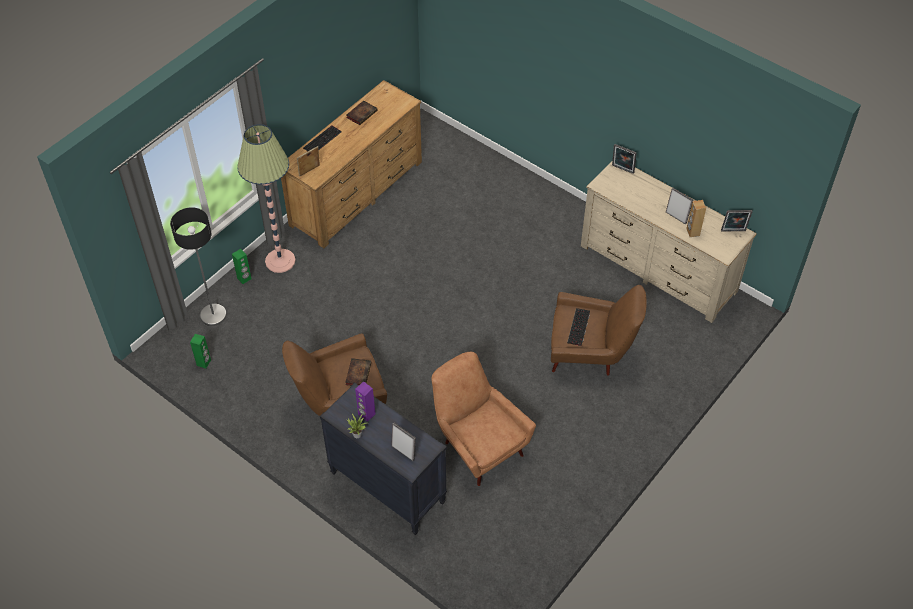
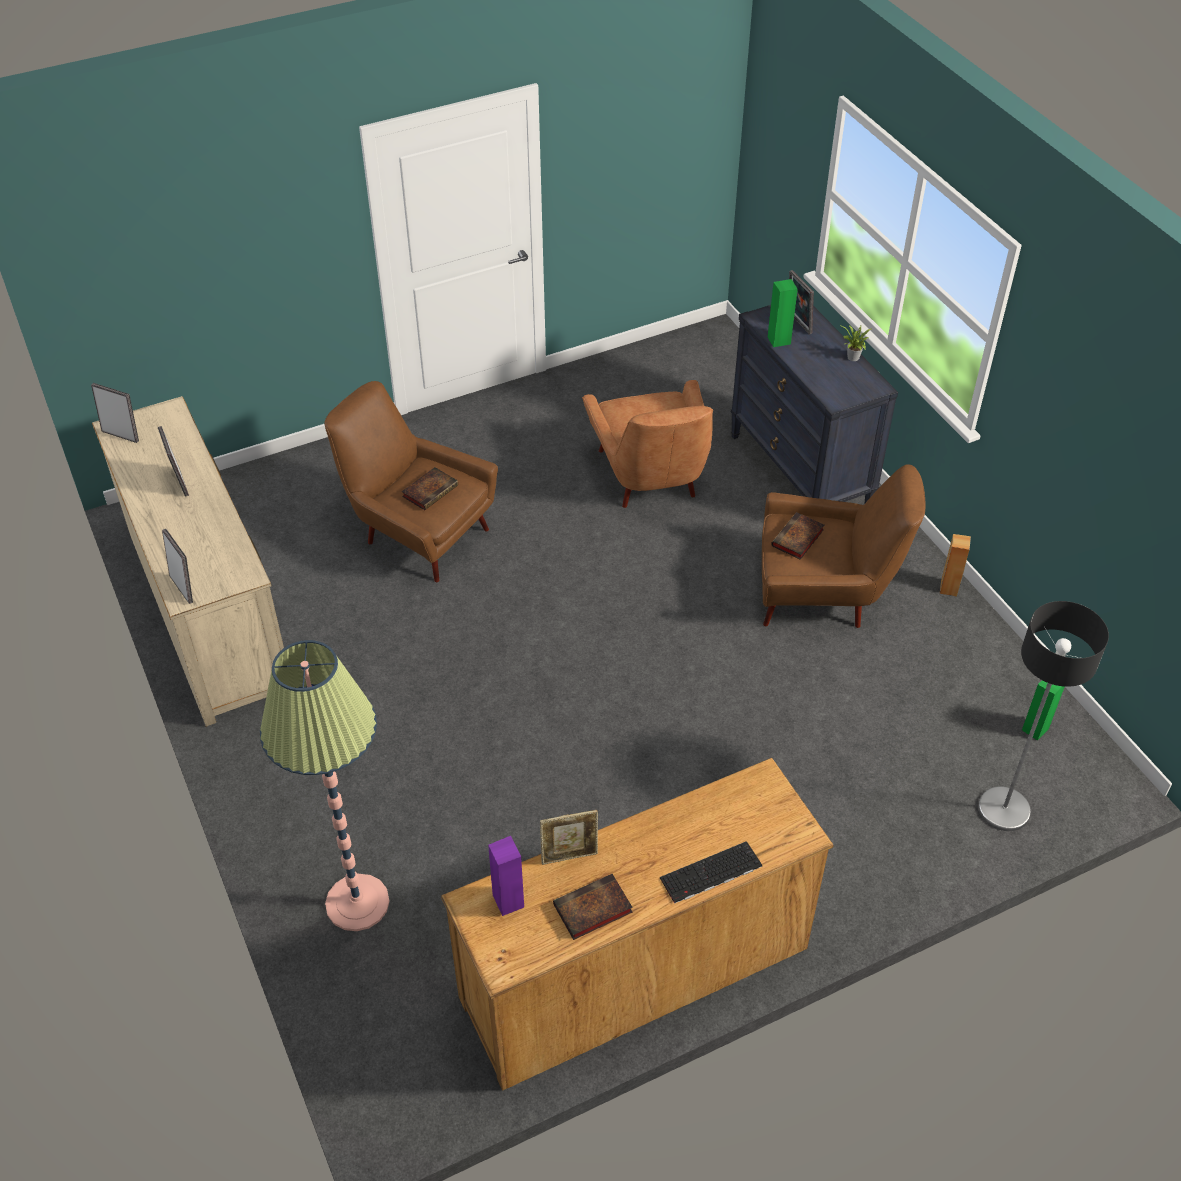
camera: 155 degrees left, 5 degrees down
green speaker [232,249,252,284] -> green speaker moved to [768,279,798,347]
floor lamp [237,124,295,273] -> floor lamp moved to [260,640,389,931]
picture frame [297,146,320,177] -> picture frame moved to [540,810,598,865]
purple speaker [355,381,376,422] -> purple speaker moved to [488,836,524,916]
keyboard [567,308,590,346] -> book [402,467,458,510]
brown speaker [686,200,706,237] -> brown speaker moved to [940,534,971,596]

